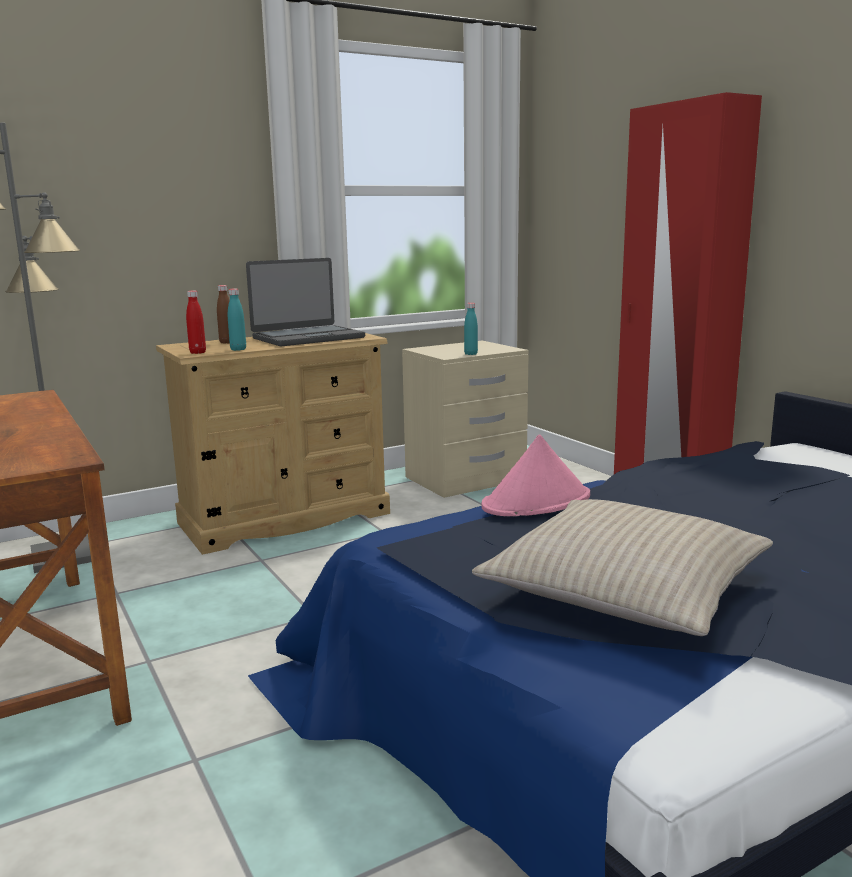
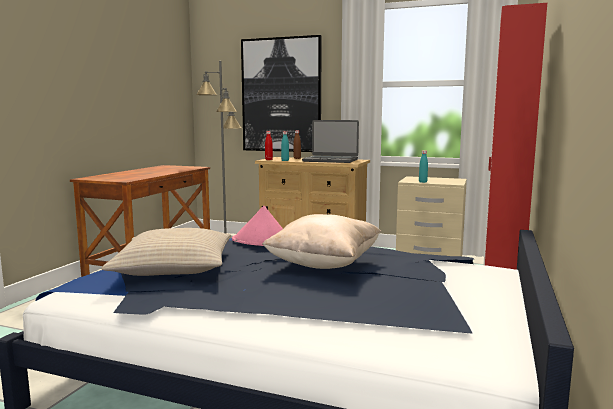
camera: 50 degrees right, 5 degrees down
none -> picture [241,35,322,152]
none -> beige pillow [262,214,381,269]

